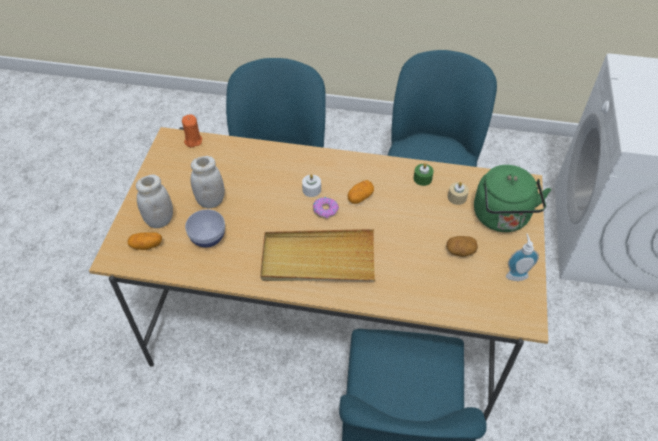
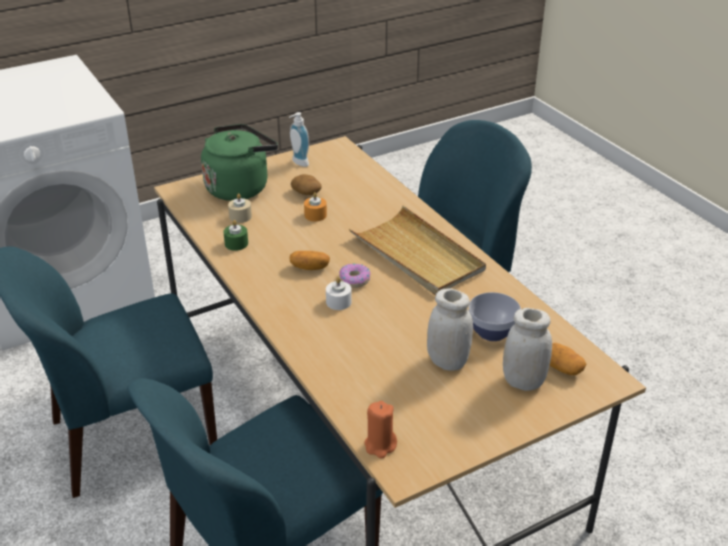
camera: 130 degrees left, 15 degrees down
none -> orange candle [304,192,327,221]

